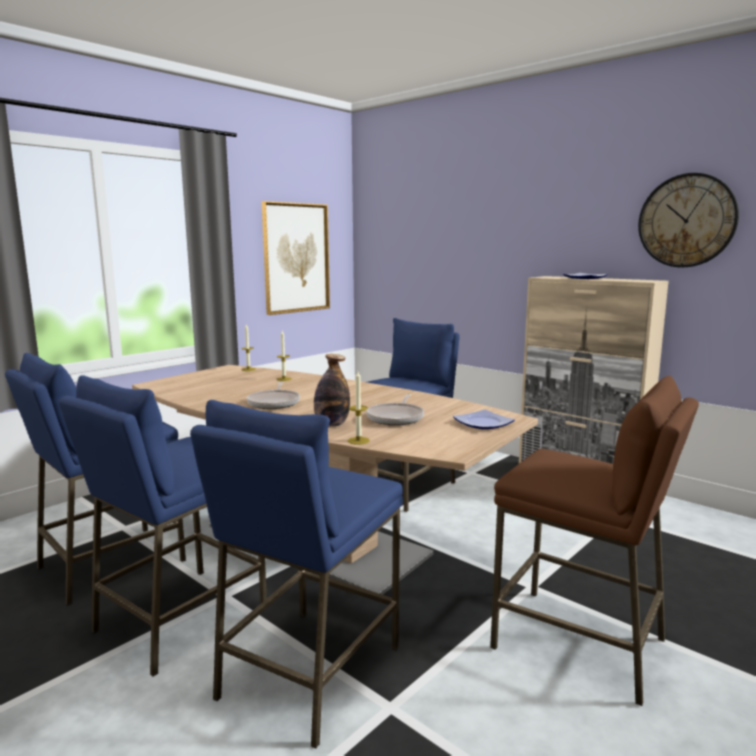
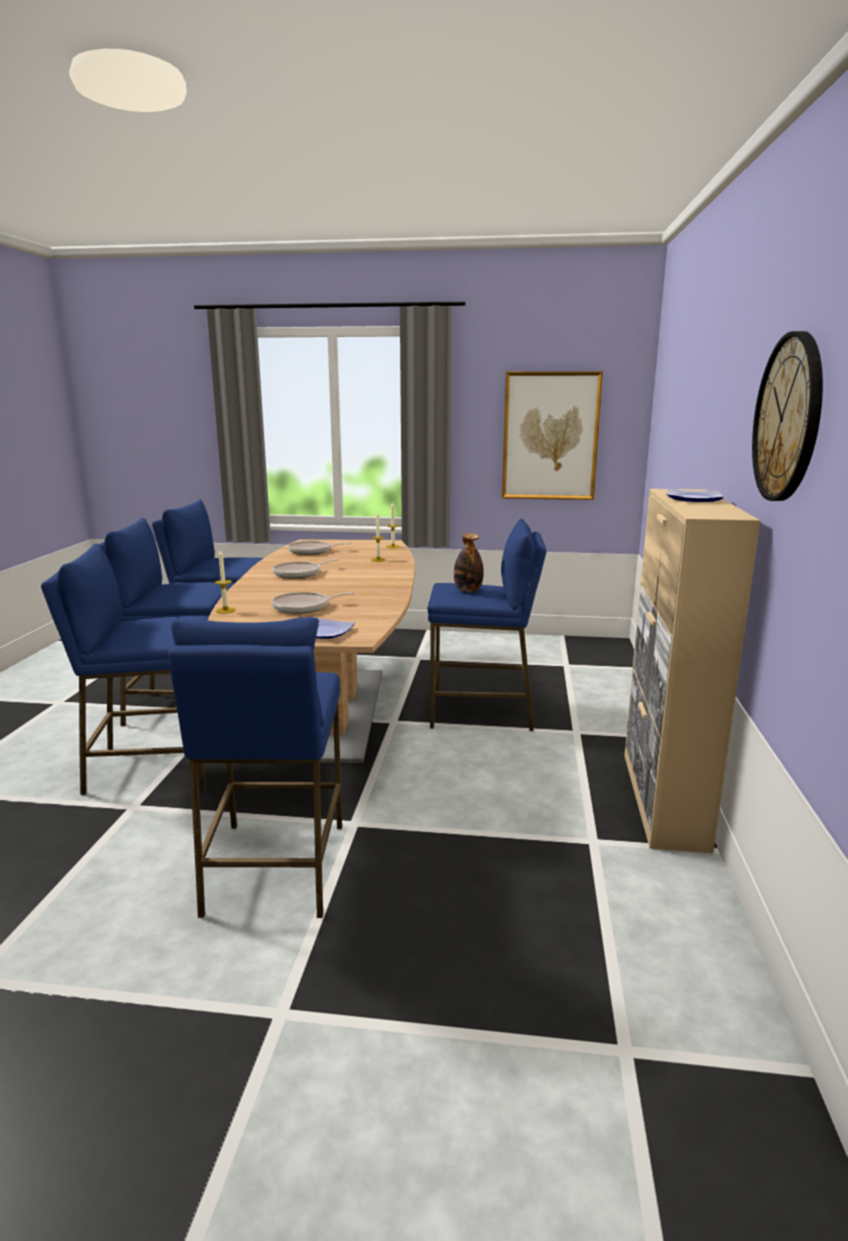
camera: 55 degrees right, 5 degrees up
bottle [314,354,350,426] -> bottle moved to [454,533,484,593]
brown stool [490,376,699,706] -> blue stool [168,617,342,918]
none -> frying pan [288,541,351,555]

